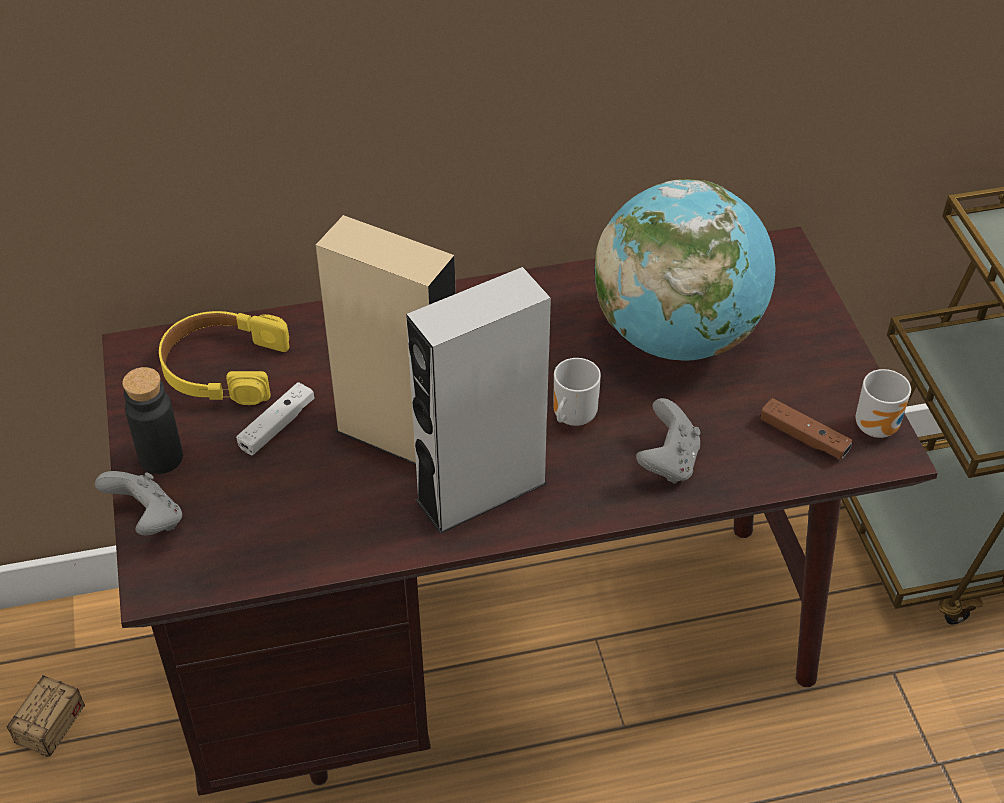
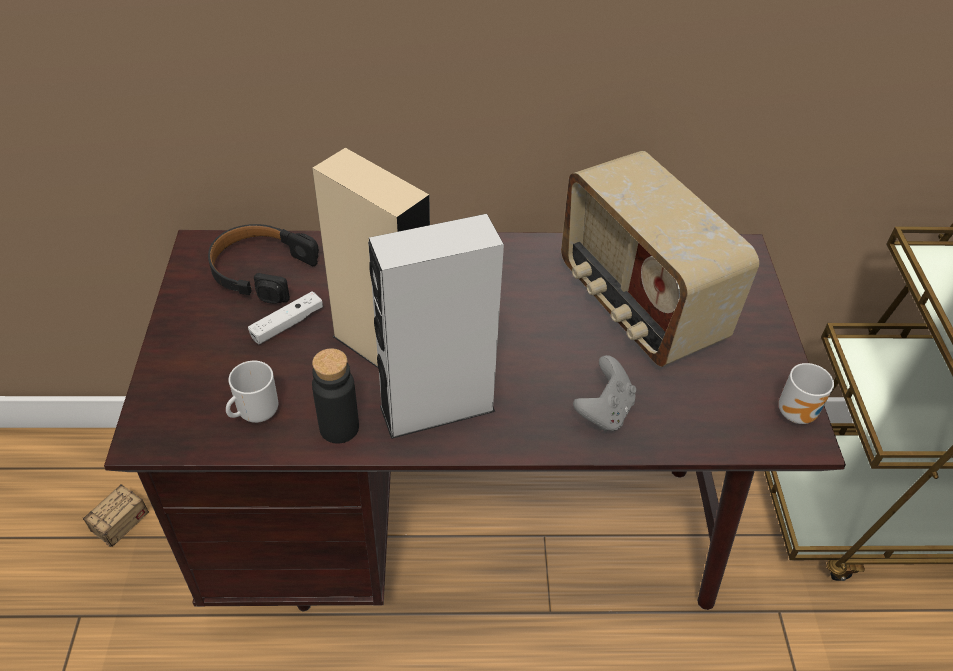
camera: 10 degrees right, 0 degrees up
grey game controller [95,471,183,535] -> none
black bottle [122,367,183,474] -> black bottle moved to [312,348,359,443]
yellow headphones [159,311,289,405] -> black headphones [208,224,319,304]
mug [553,358,601,426] -> mug moved to [226,361,278,423]
globe [595,179,775,361] -> radio [561,151,759,367]
brown game controller [760,398,852,460] -> none

